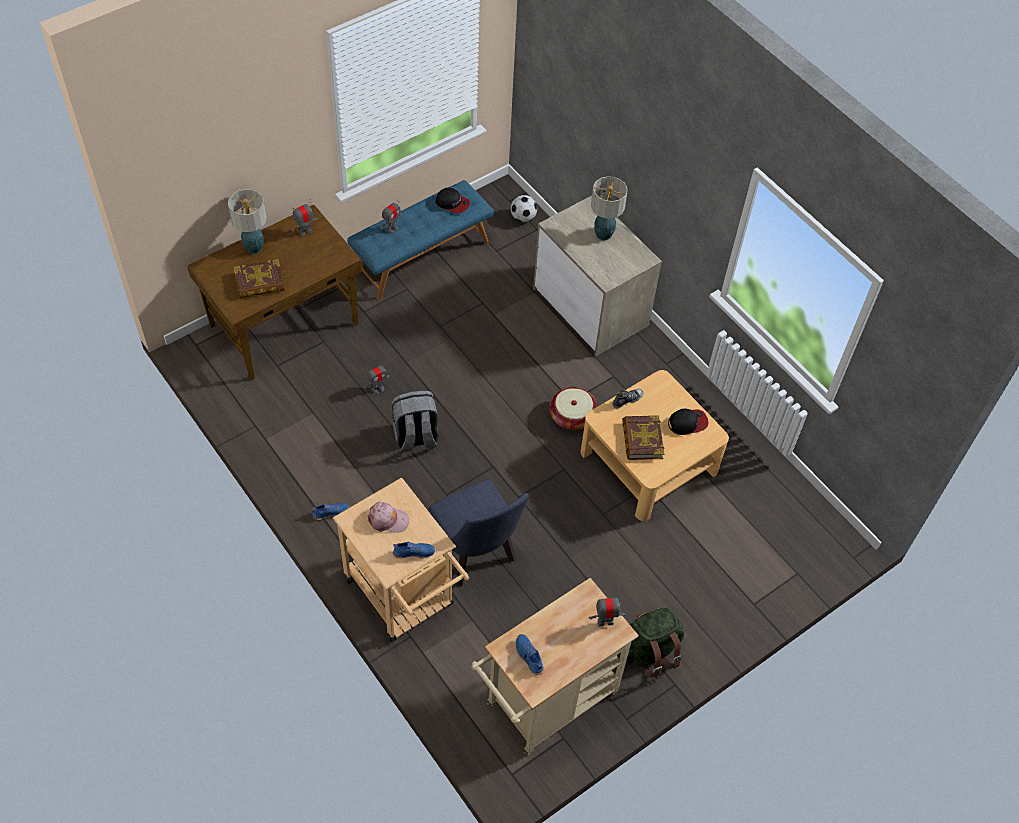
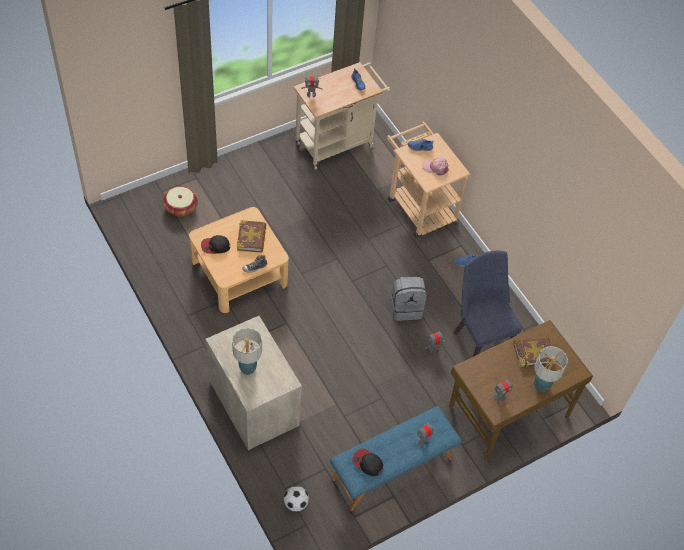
camera: 175 degrees left, 0 degrees up
blue chair [429,480,529,586] -> blue chair moved to [453,250,522,357]
basket [549,387,598,430] -> basket moved to [163,186,198,217]
green backpack [617,608,684,678] -> none

